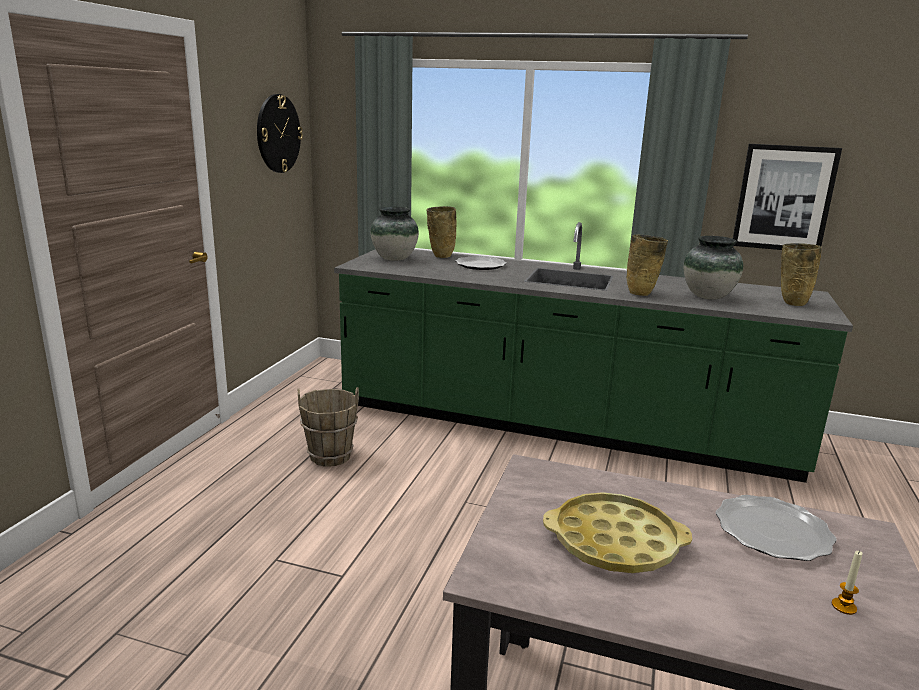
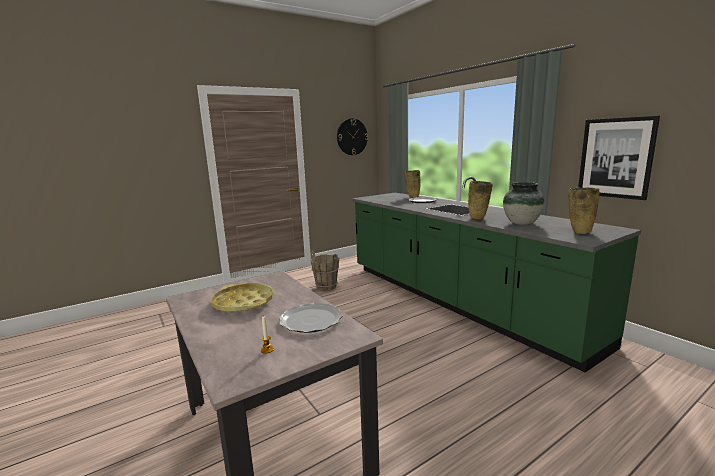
camera: 40 degrees right, 5 degrees down
vase [370,206,419,261] -> none

